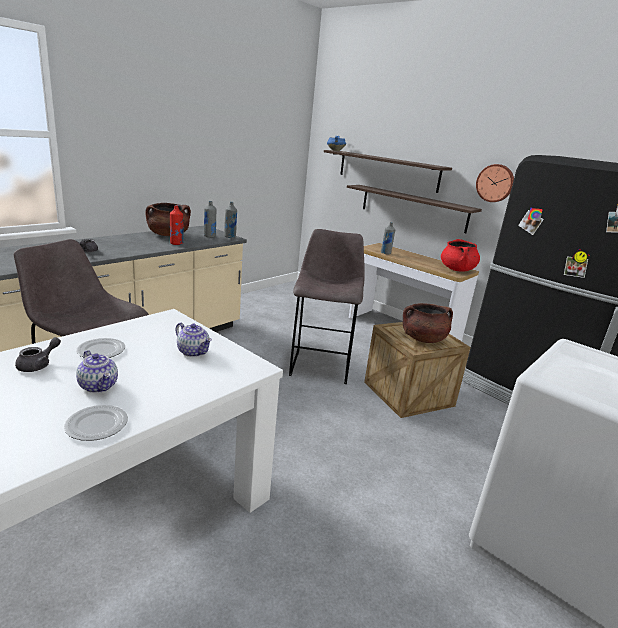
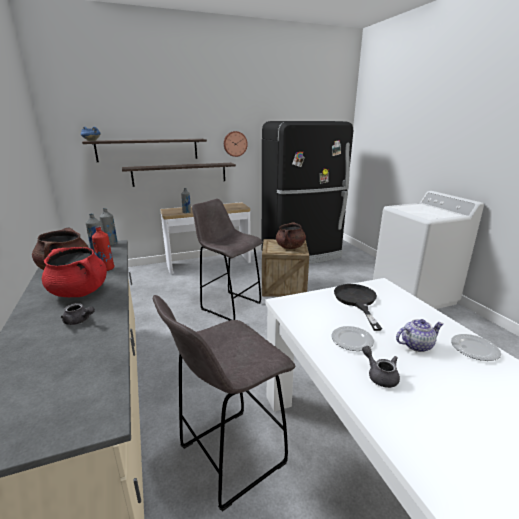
camera: 60 degrees left, 0 degrees up
teapot [176,323,212,357] -> black frying pan [334,284,382,331]
red cooking pot [441,239,480,272] -> red cooking pot moved to [42,247,107,297]

